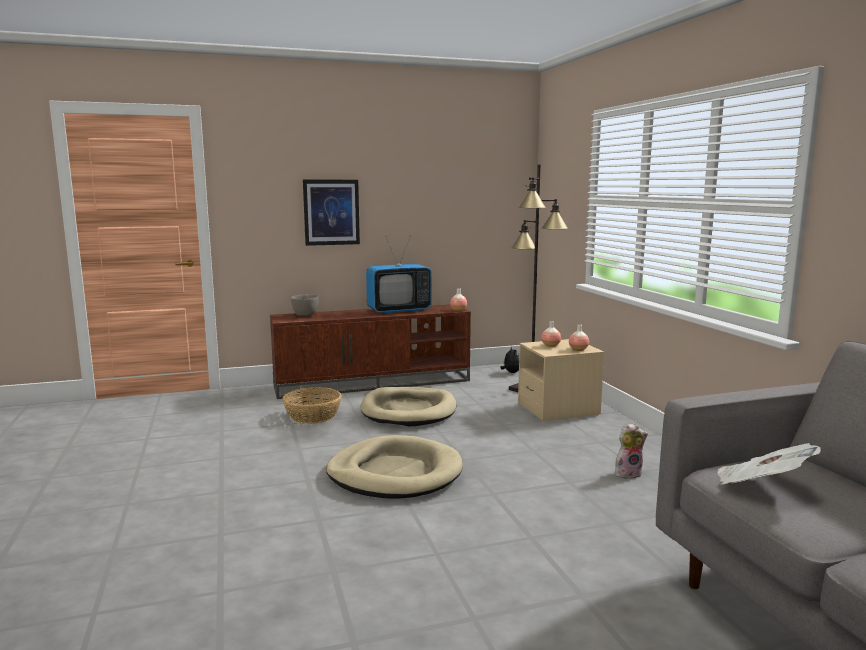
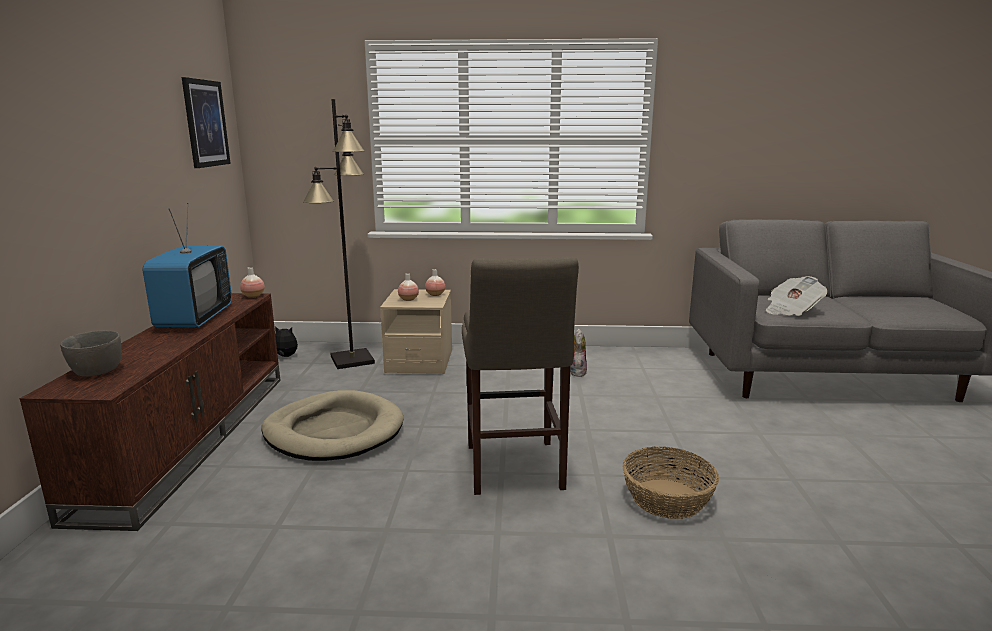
camera: 70 degrees left, 5 degrees up
basket [282,387,342,424] -> basket moved to [622,447,719,519]
picture [303,180,360,246] -> picture moved to [182,77,231,168]
beige dog bed [326,435,463,499] -> beige stool [462,256,579,495]

